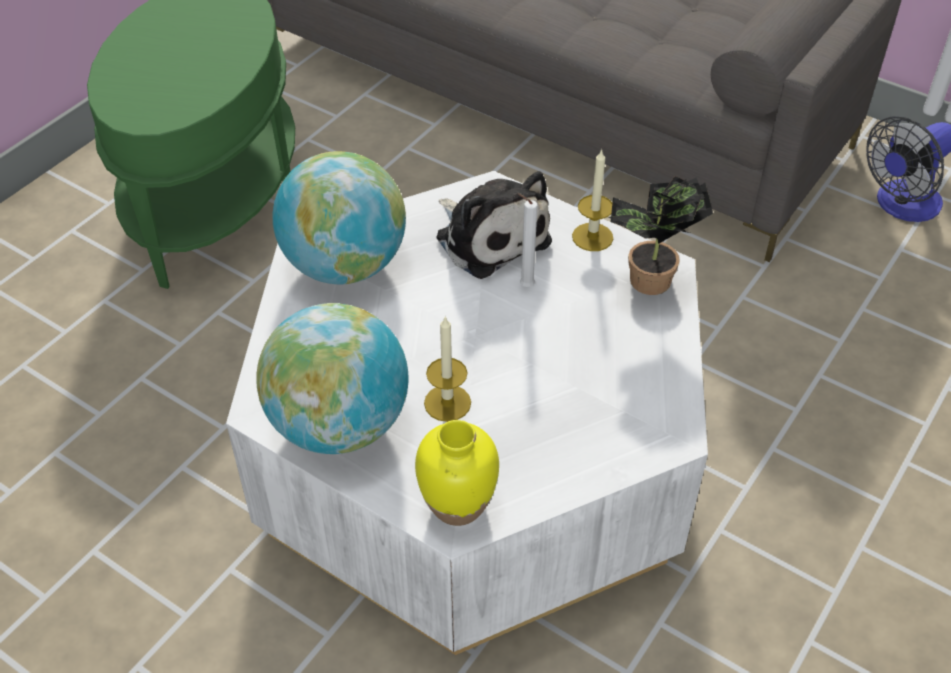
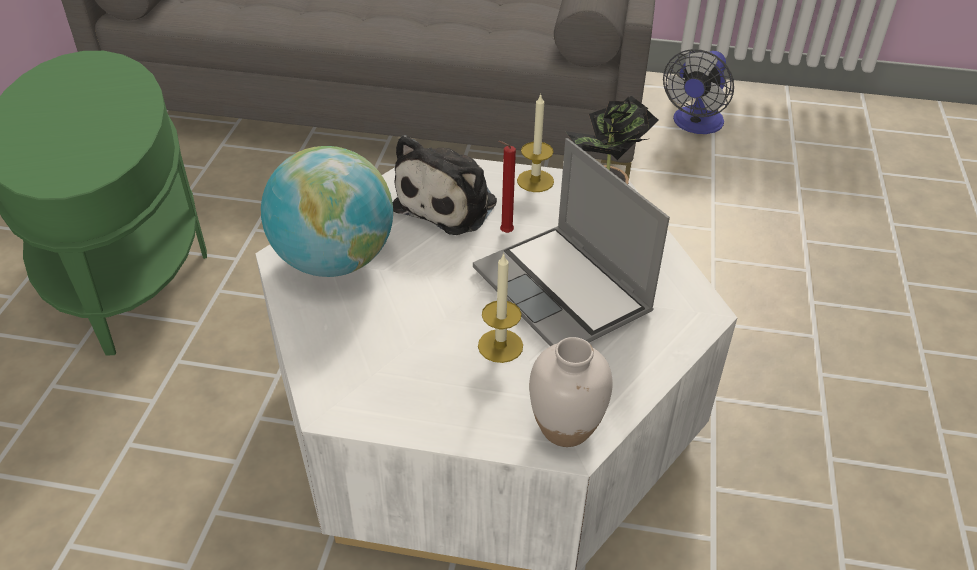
camera: 25 degrees left, 5 degrees down
globe [256,303,408,454] -> none
yellow vase [415,420,499,526] -> white vase [529,337,613,447]
plush toy [436,171,552,279] -> plush toy turned 90 degrees clockwise [393,135,497,235]
white candle [518,193,537,287] -> red candle [498,141,516,233]
none -> laptop [473,138,670,346]

